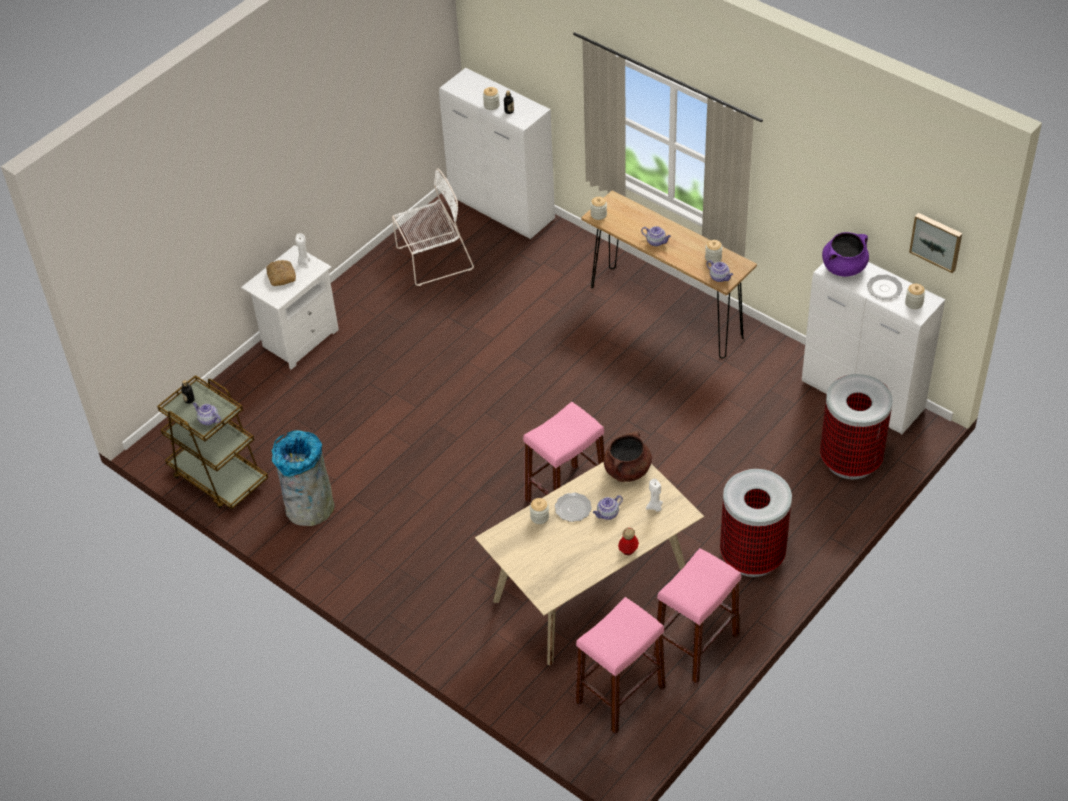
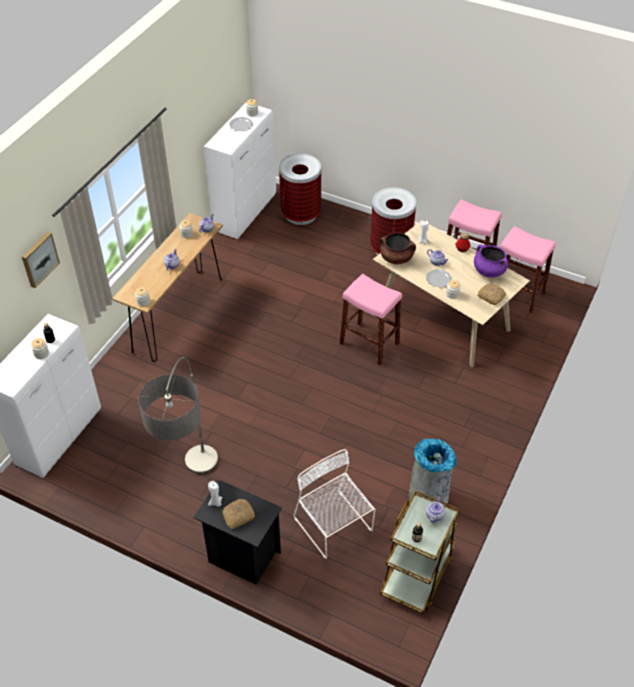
camera: 105 degrees left, 0 degrees up
white nightstand [241,245,339,370] -> black nightstand [193,480,282,585]
white chair [392,168,474,286] -> white chair moved to [293,449,375,559]
purple cooking pot [822,232,869,277] -> purple cooking pot moved to [474,245,508,278]
picture [909,213,962,273] -> picture moved to [22,232,60,288]
none -> floor lamp [138,357,218,474]
none -> bread [477,284,506,305]

